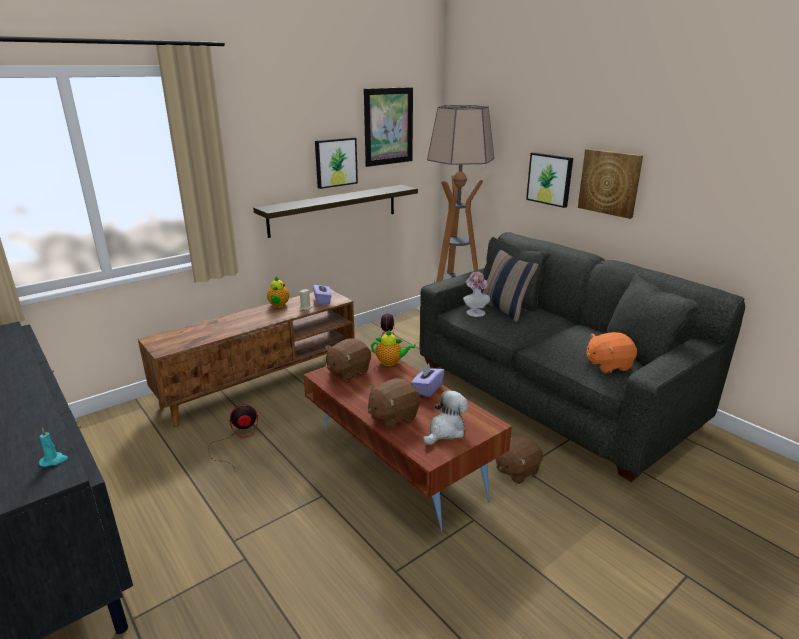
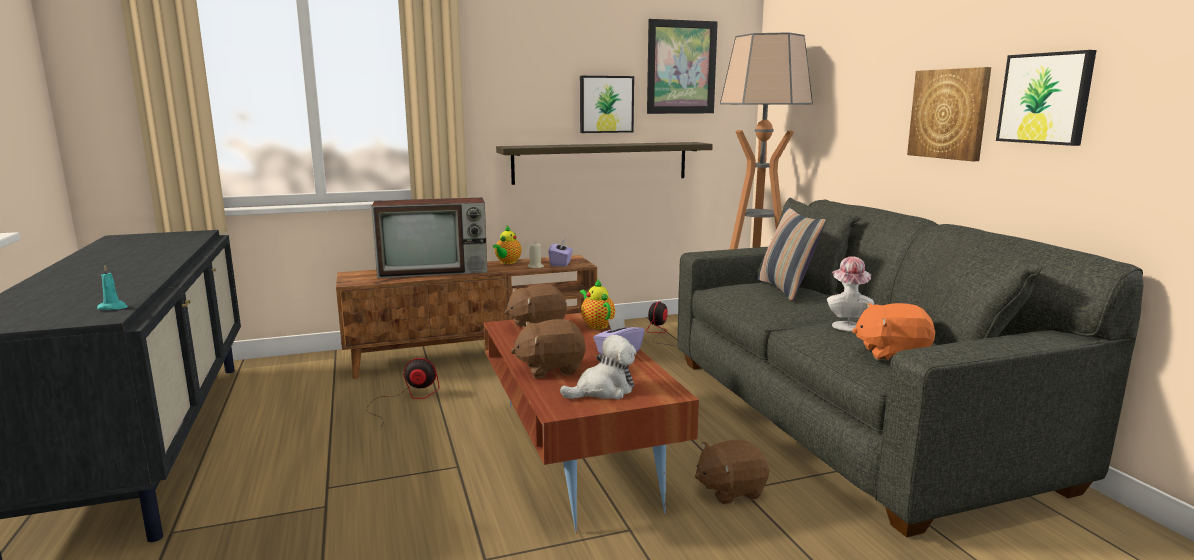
camera: 20 degrees right, 10 degrees down
teapot [371,330,416,366] -> teapot turned 150 degrees counterclockwise [580,279,615,329]
hat [463,271,490,317] -> hat moved to [827,256,874,332]
picture [526,153,573,208] -> picture moved to [996,50,1097,146]
none -> television [371,198,488,278]

